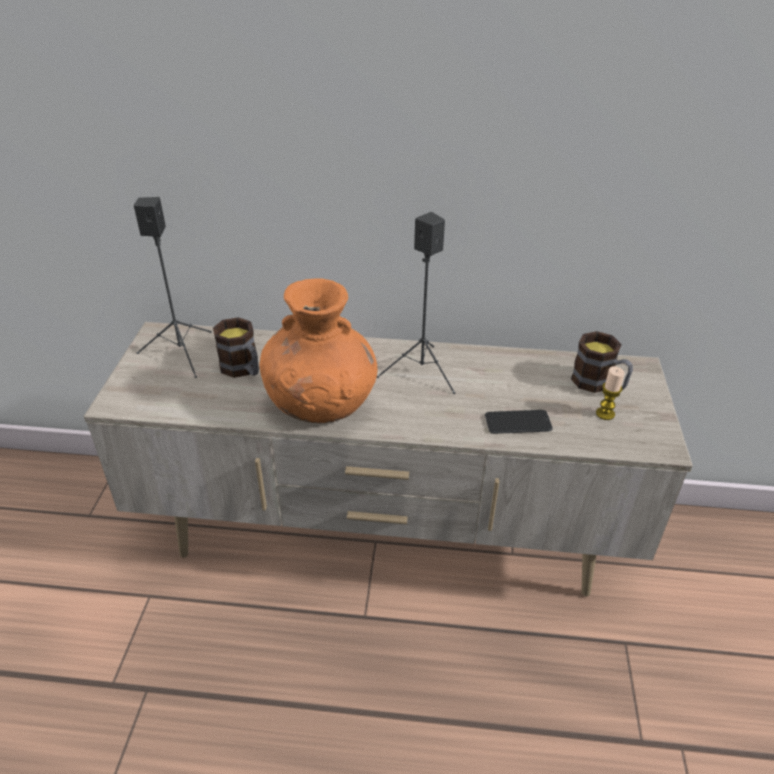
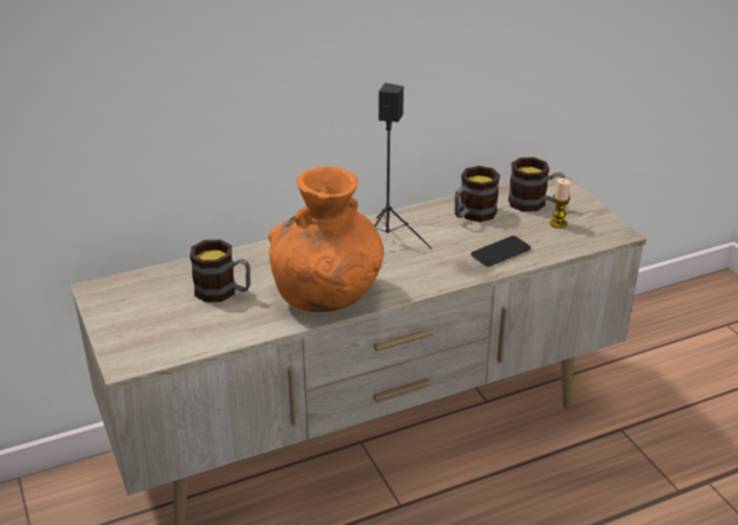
camera: 30 degrees left, 5 degrees down
black speaker [134,197,212,378] -> none
none -> mug [455,166,500,222]

